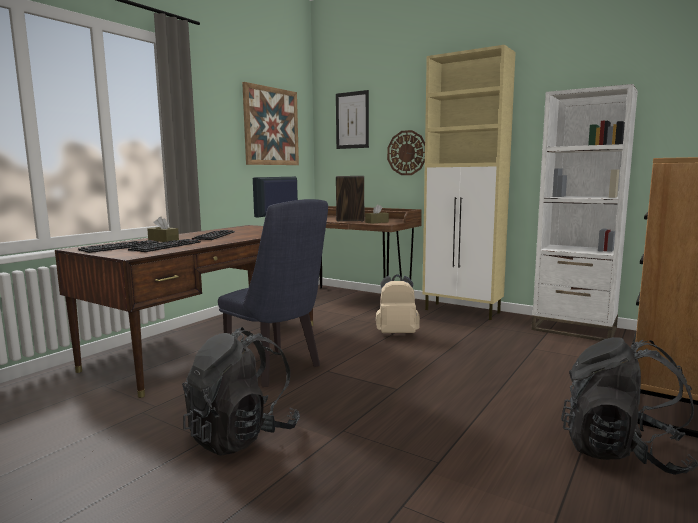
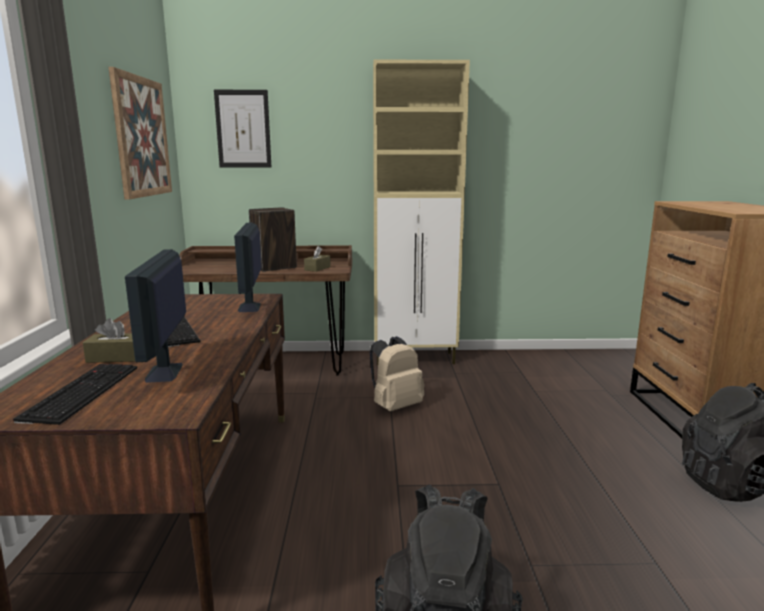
camera: 35 degrees left, 5 degrees up
keyboard [128,239,201,252] -> monitor [125,249,186,383]
blue chair [218,199,328,387] -> none
wall clock [387,130,425,175] -> none
white bookcase [531,84,638,341] -> none

